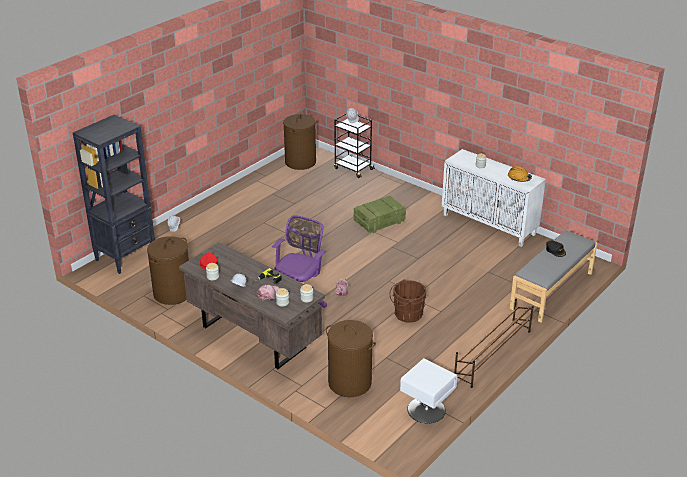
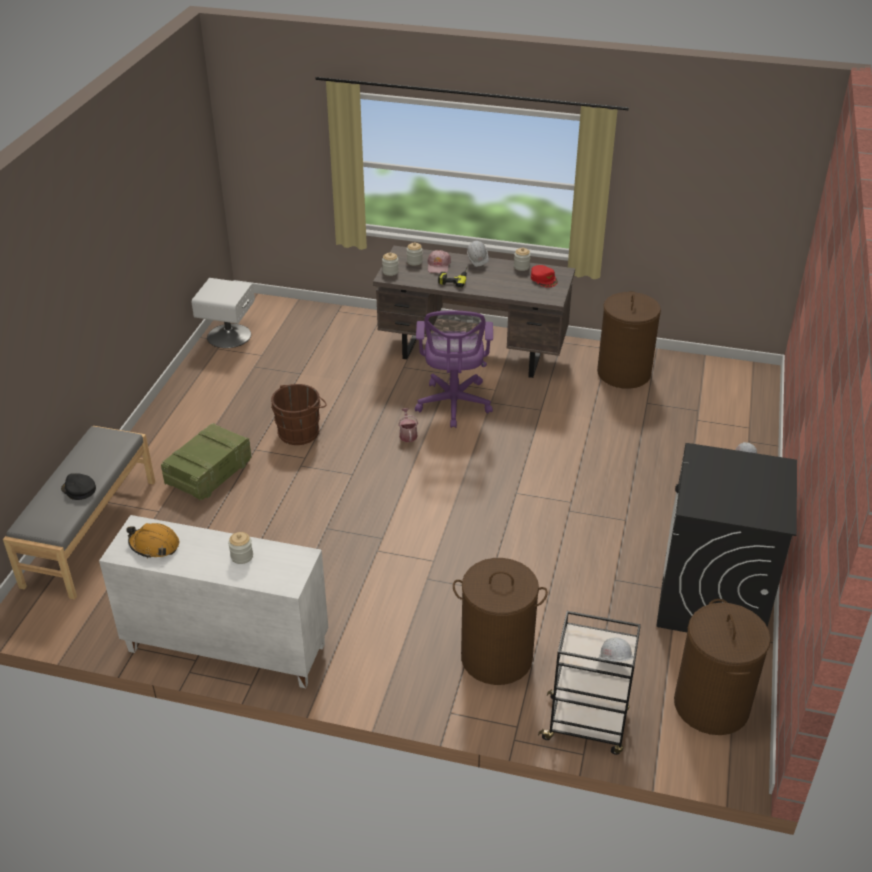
camera: 155 degrees right, 5 degrees up
black bookcase [73,115,155,274] -> none
brown laundry basket [326,320,376,397] -> brown laundry basket moved to [453,558,548,685]
crate [353,196,406,233] -> crate moved to [161,423,252,500]
brown shoe rack [454,299,534,388] -> none
none -> black washing machine [656,443,797,632]

